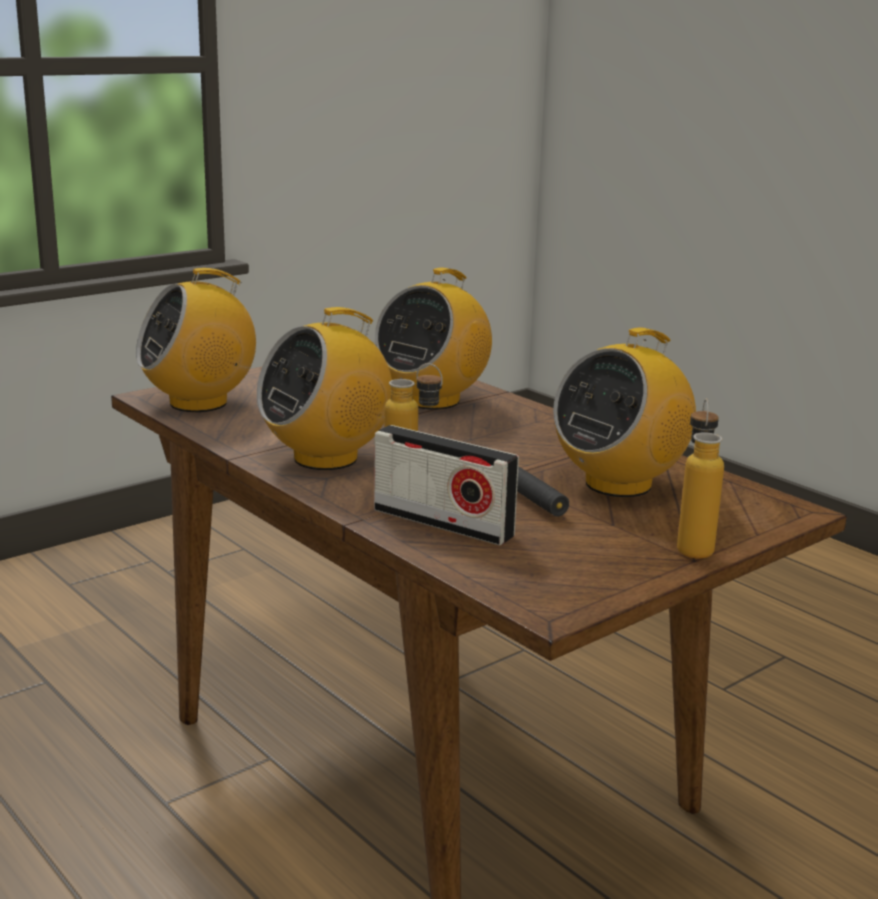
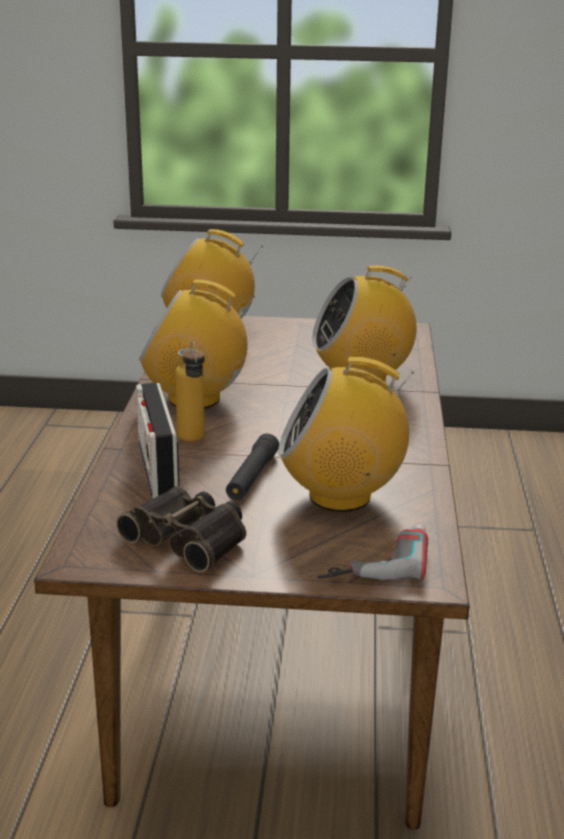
camera: 45 degrees right, 5 degrees up
bottle [677,399,724,559] -> none
none -> binoculars [116,486,246,572]
none -> power drill [317,523,428,580]

